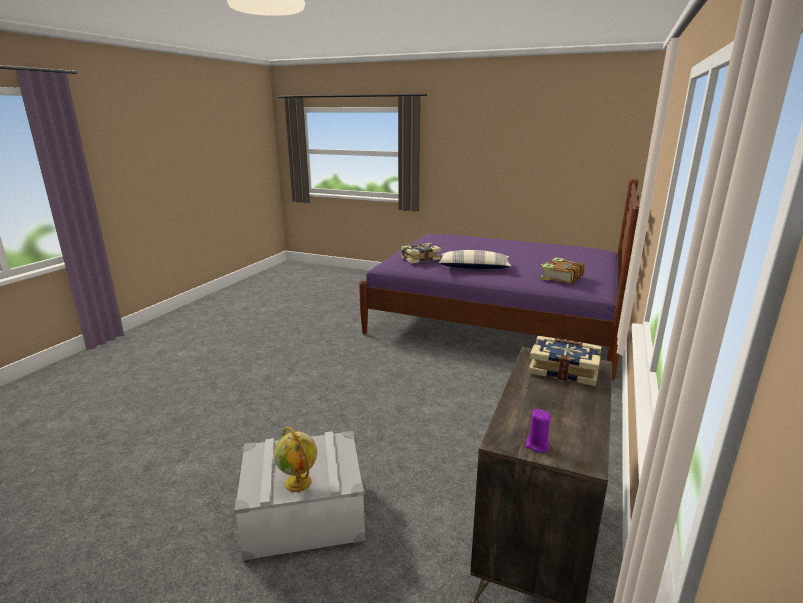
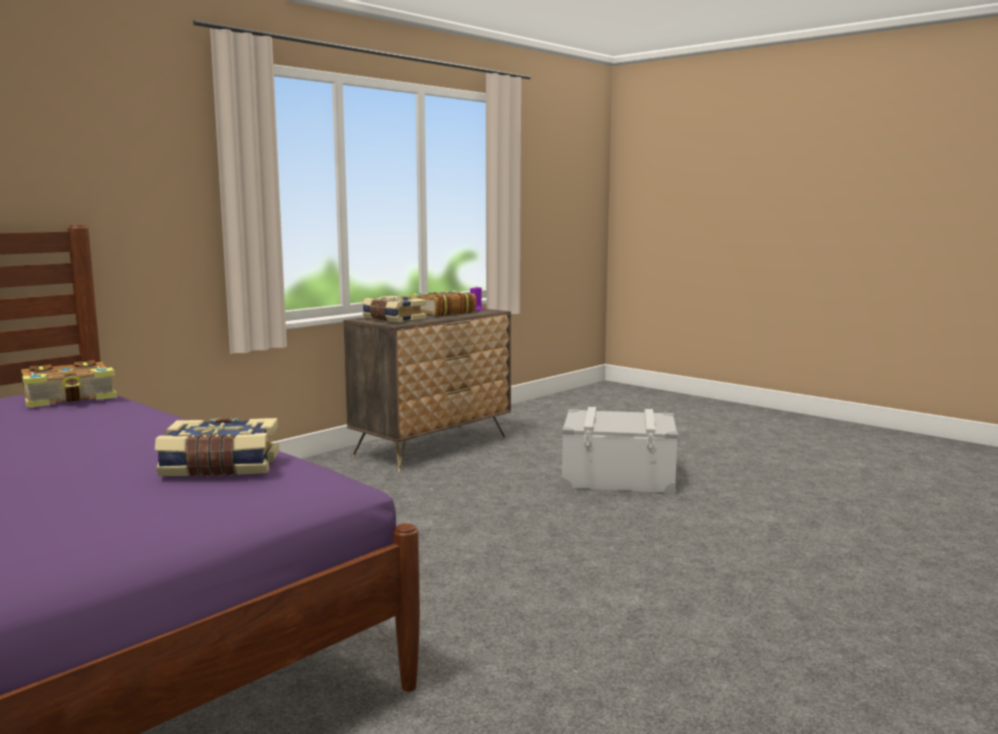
camera: 160 degrees left, 10 degrees down
globe [274,427,317,492] -> none
pillow [439,250,511,269] -> none
none -> book [410,290,476,316]

